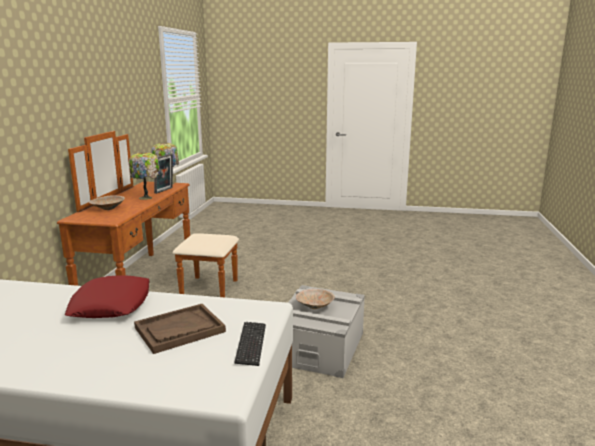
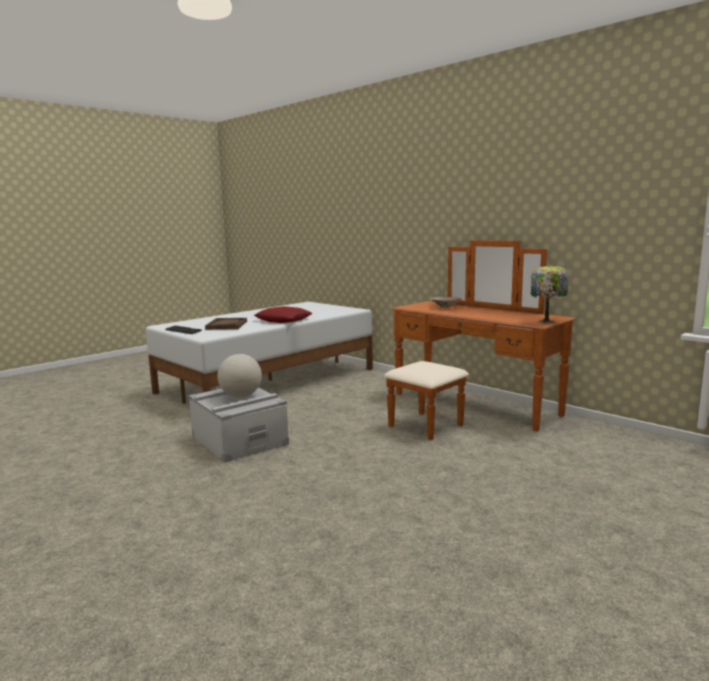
camera: 125 degrees right, 5 degrees down
table lamp [129,152,160,200] -> none
picture frame [154,154,173,194] -> none
beige bowl [296,289,335,309] -> globe [217,354,262,398]

